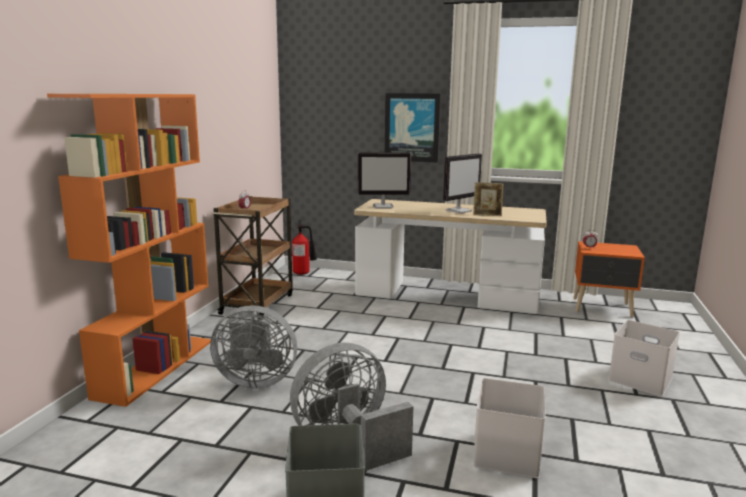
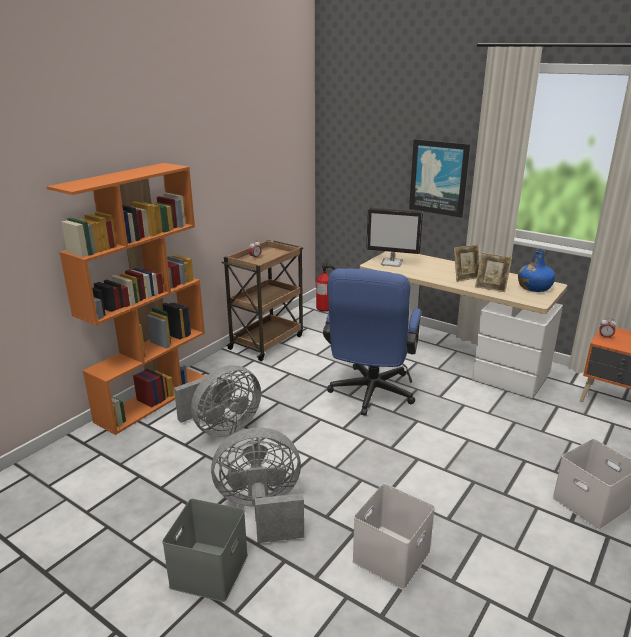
camera: 20 degrees right, 10 degrees up
grey fan [210,305,297,389] -> grey fan turned 60 degrees counterclockwise [174,365,261,437]
monitor [443,153,482,213] -> picture frame [454,244,480,282]
none -> blue office chair [323,268,421,416]
none -> blue bottle [518,248,555,292]

